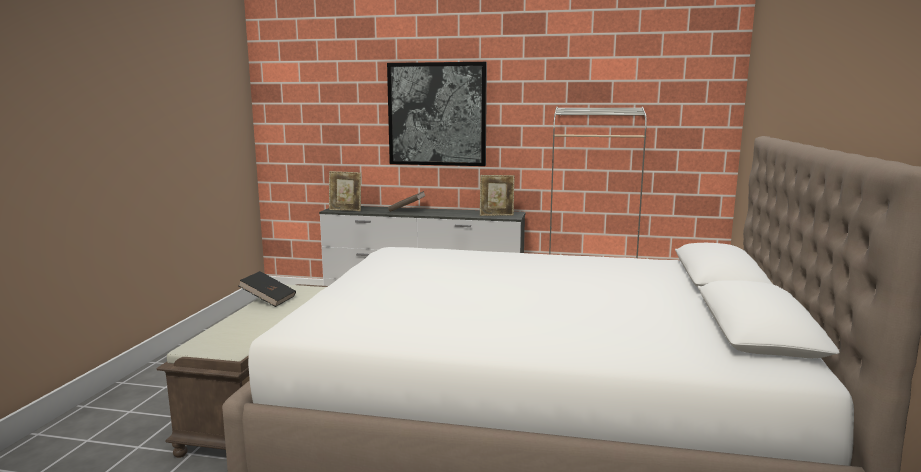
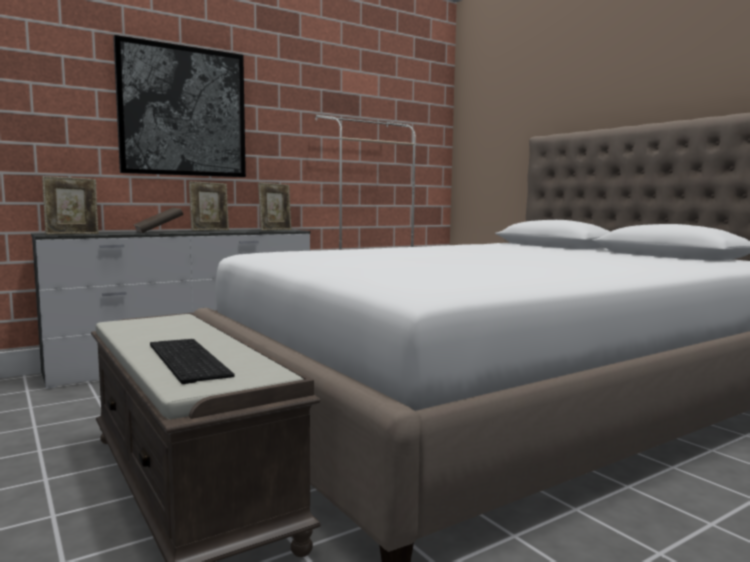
camera: 45 degrees left, 5 degrees down
black book [239,271,296,307] -> none
none -> keyboard [150,339,235,384]
none -> picture frame [189,181,229,231]

